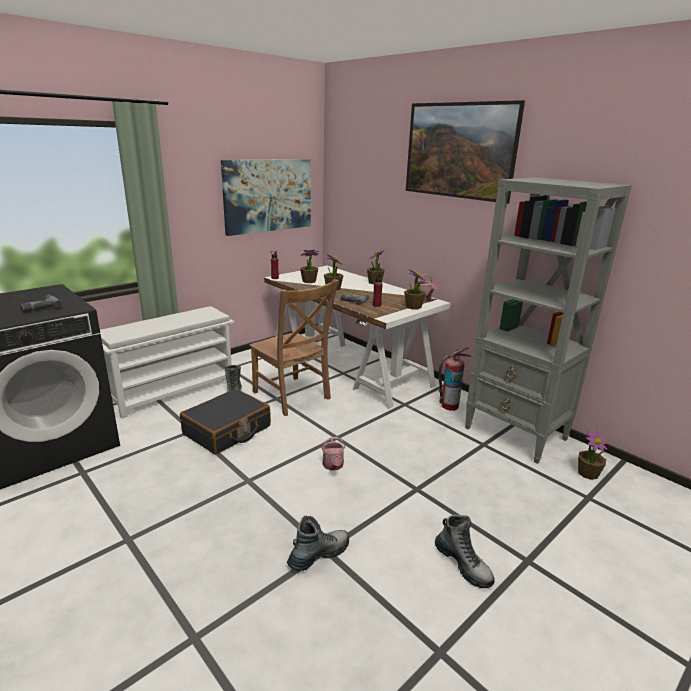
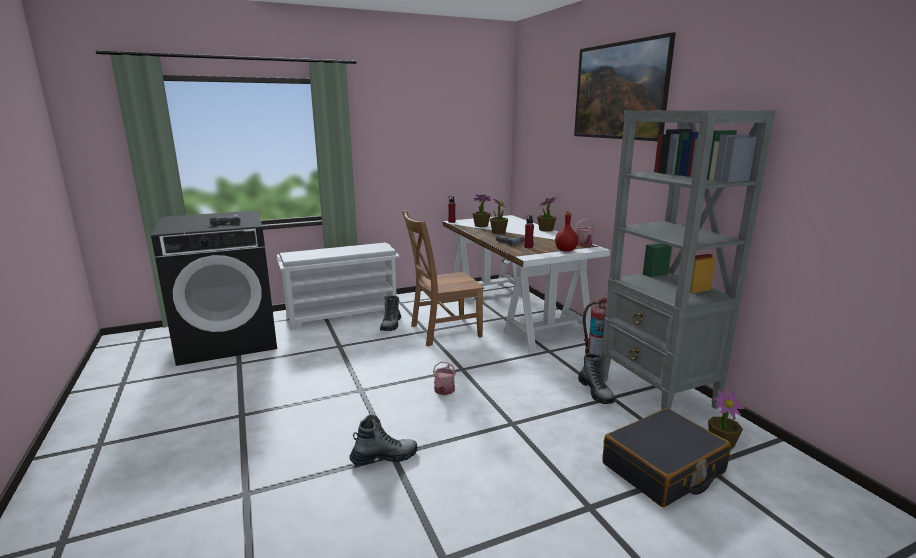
camera: 20 degrees right, 5 degrees down
black suitcase [180,389,271,455] -> black suitcase moved to [602,408,731,507]
picture [221,159,311,236] -> none
brown chair [249,279,339,416] -> brown chair turned 90 degrees clockwise [402,211,484,346]
potted plant [404,269,426,309] -> red bottle [555,211,578,252]
boot [435,514,495,588] -> boot moved to [578,353,615,404]

